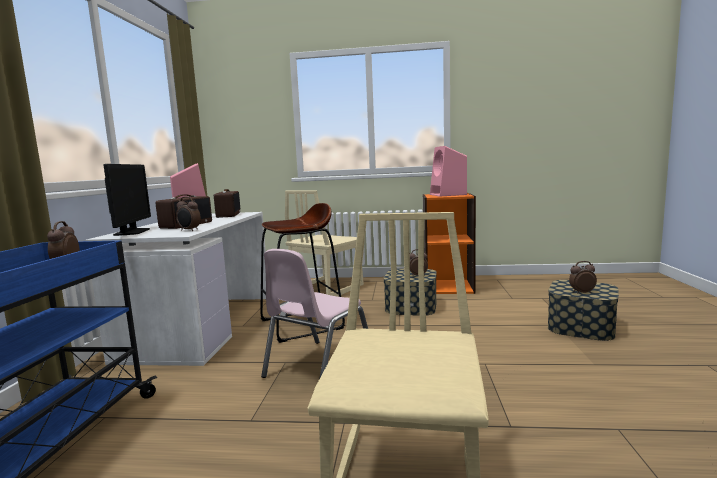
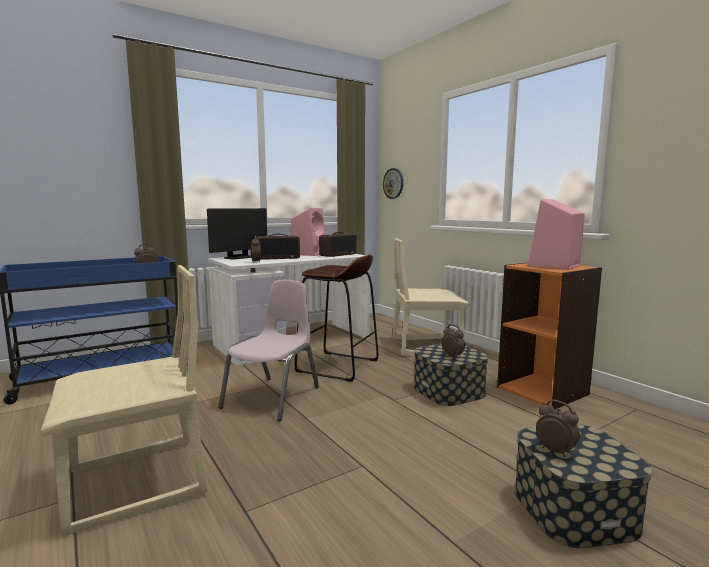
camera: 50 degrees right, 0 degrees up
pink chair [261,249,368,379] -> pink chair turned 120 degrees clockwise [218,280,319,421]
none -> wall clock [383,168,403,199]

